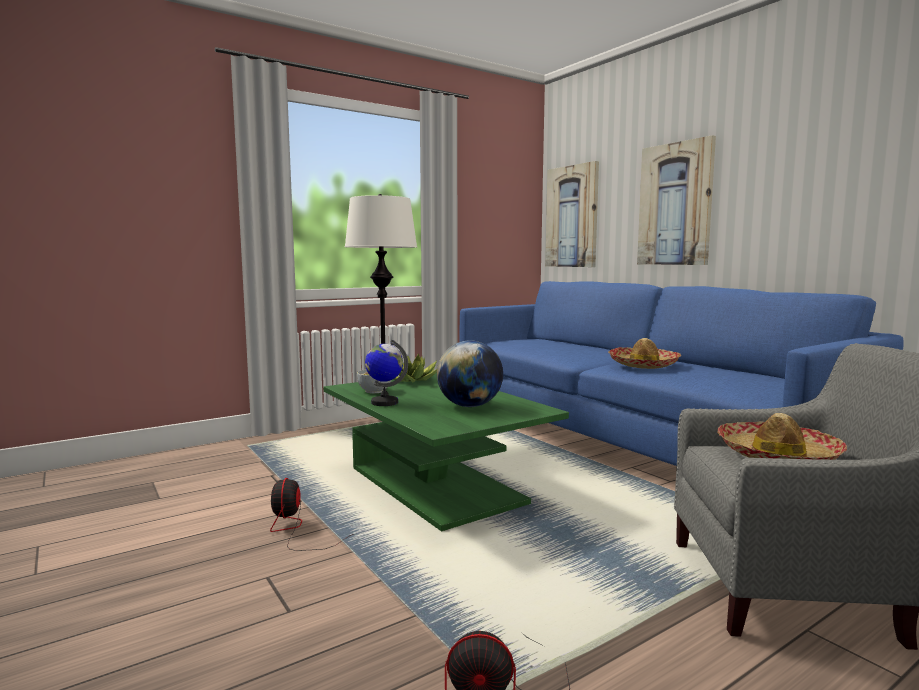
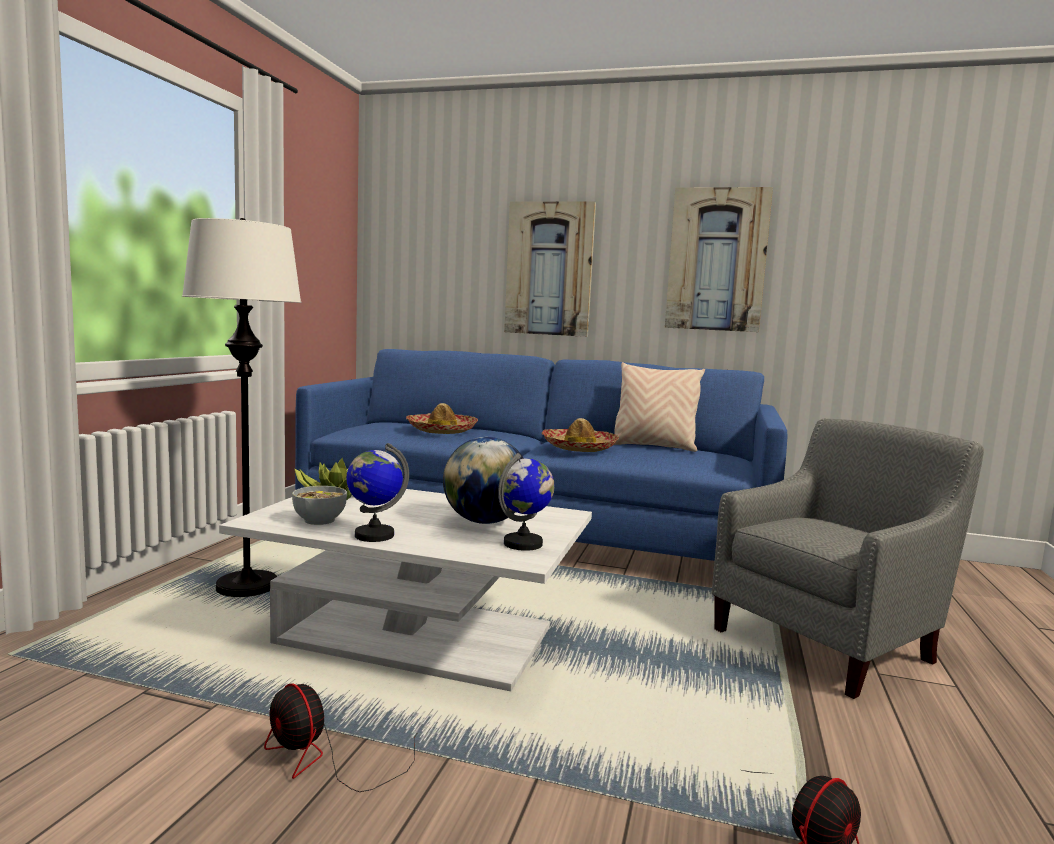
camera: 40 degrees left, 0 degrees up
green coffee table [324,372,569,531] -> white coffee table [219,488,592,691]
picture [545,161,599,267] -> picture moved to [665,187,773,332]
hat [718,413,847,460] -> hat moved to [406,403,478,434]
none -> globe [498,453,555,551]
none -> beige pillow [614,362,705,452]

